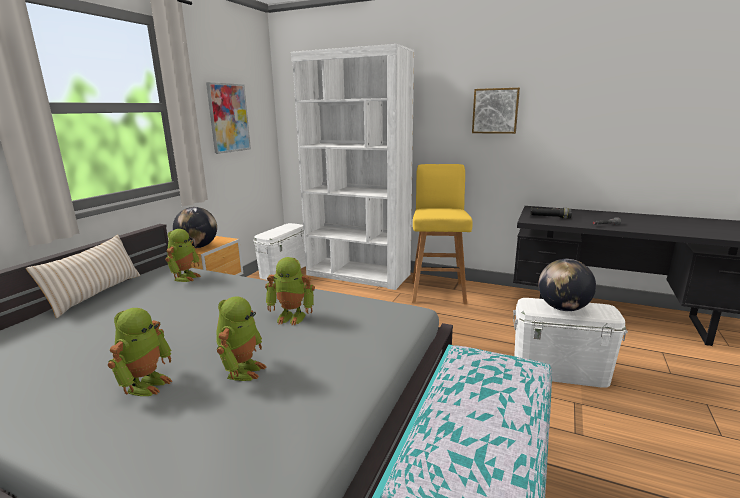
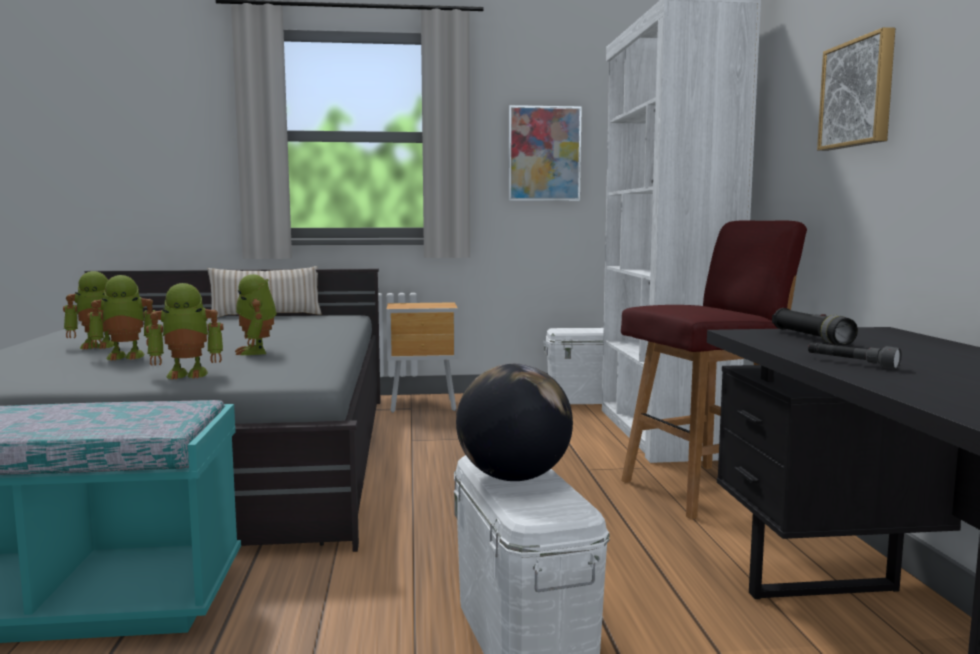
camera: 60 degrees right, 10 degrees down
toy robot [165,229,201,282] -> toy robot moved to [146,283,223,380]
globe [173,207,217,248] -> none
yellow stool [412,164,472,304] -> red stool [621,220,807,519]

